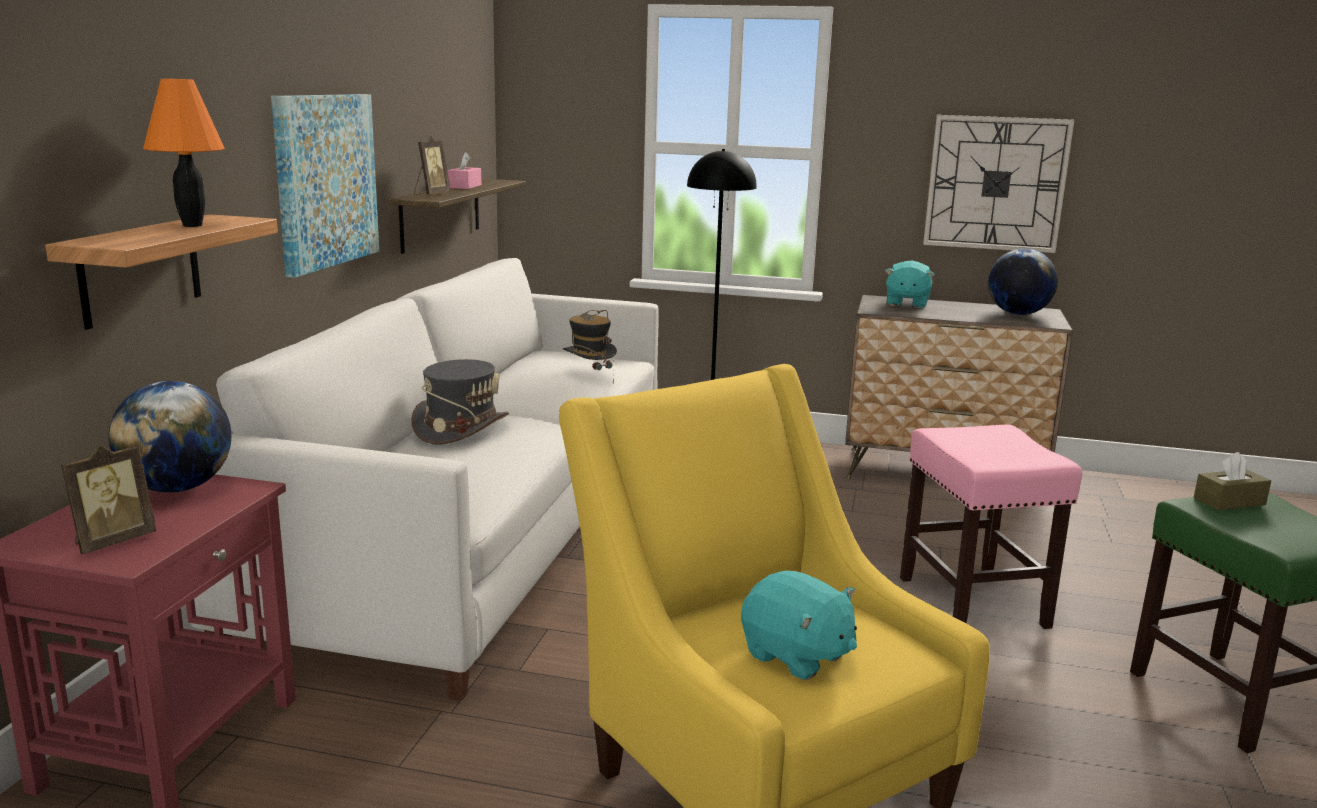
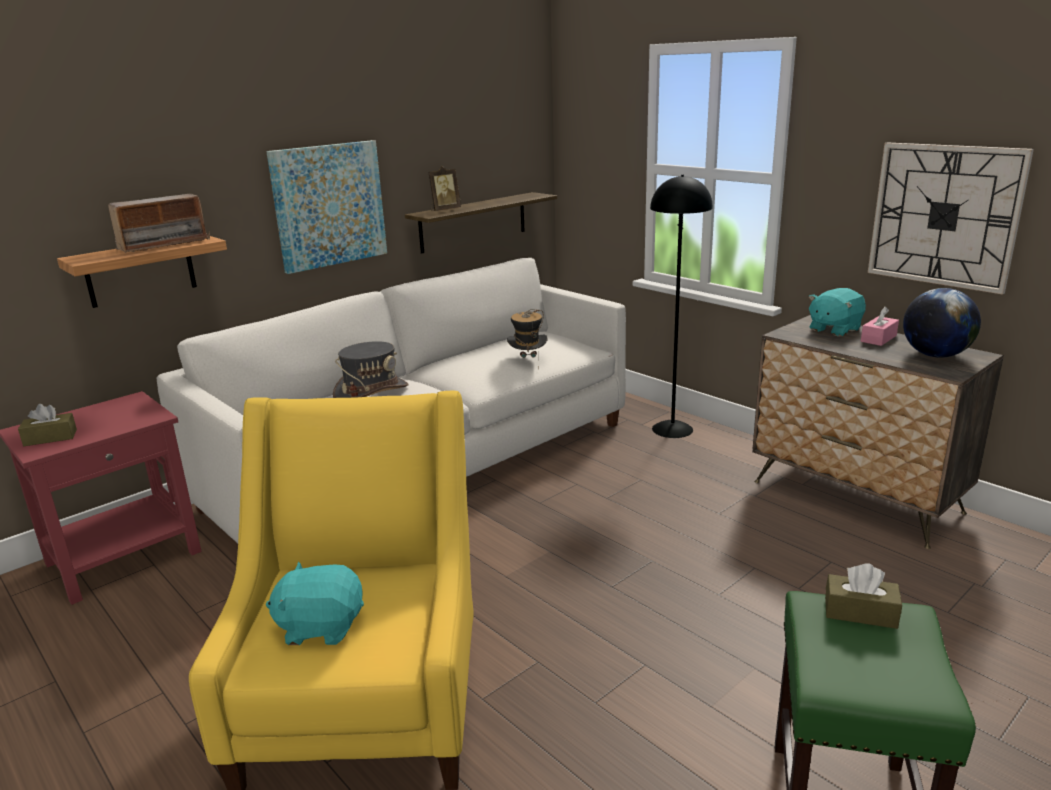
camera: 35 degrees right, 5 degrees up
picture frame [61,445,156,554] -> brown tissue box [18,404,77,446]
globe [109,381,231,493] -> none
orange table lamp [143,79,225,227] -> radio [108,193,210,253]
pink tissue box [448,152,481,189] -> pink tissue box moved to [861,307,899,346]
turquoise plush toy [741,571,857,680] -> turquoise plush toy turned 105 degrees clockwise [266,562,364,645]
pink stool [900,425,1082,629] -> none

